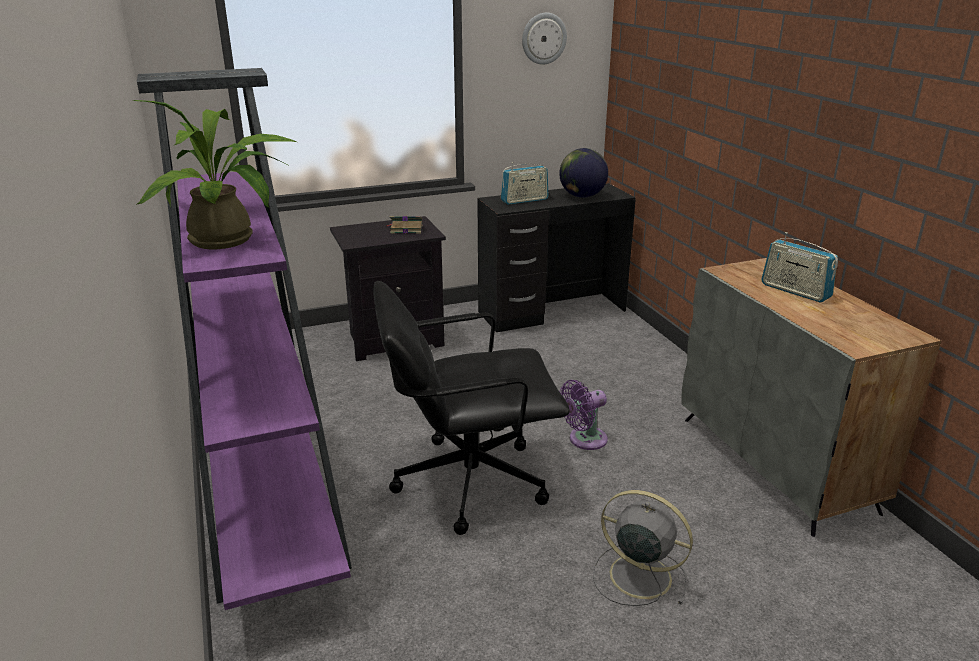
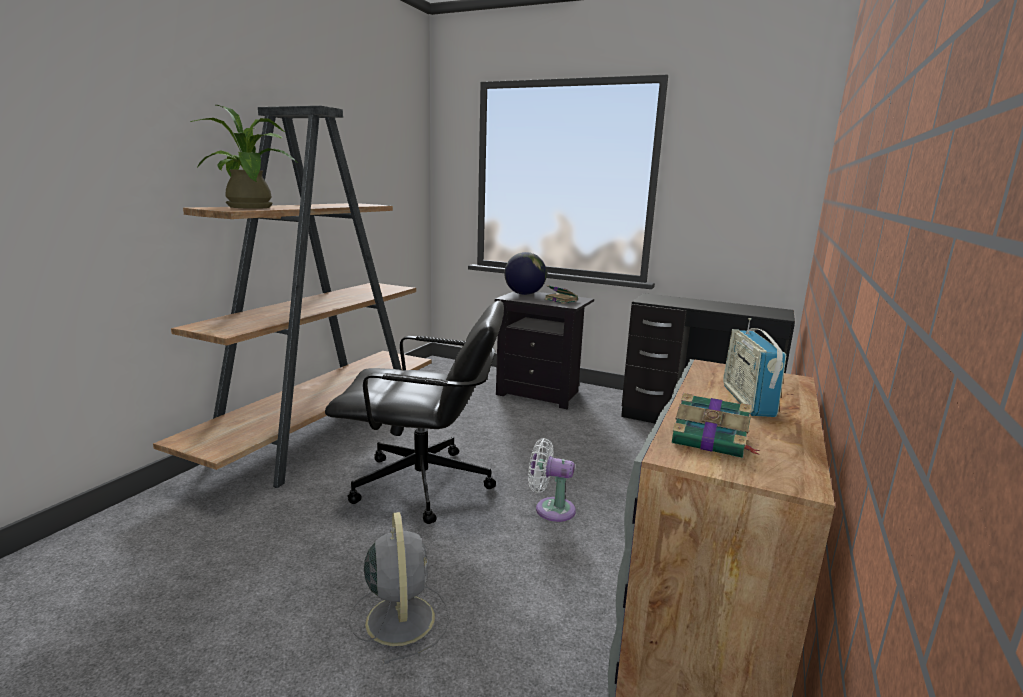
camera: 45 degrees right, 10 degrees down
purple bookcase [137,68,352,610] -> brown bookcase [153,106,431,488]
black office chair [373,281,570,535] -> black office chair turned 150 degrees clockwise [325,301,504,524]
radio [501,162,549,205] -> none
wall clock [522,13,567,65] -> none
globe [559,148,608,198] -> globe moved to [504,252,547,295]
purple fan [560,380,608,450] -> white fan [528,438,576,522]
none -> book [671,393,760,458]

